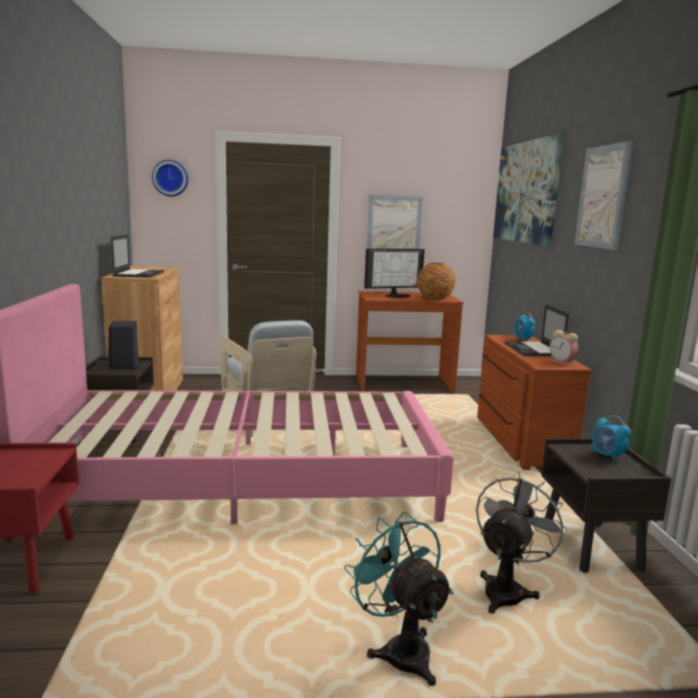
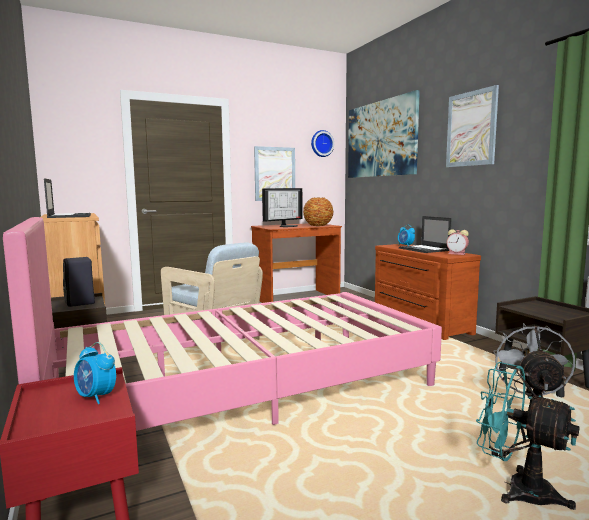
camera: 20 degrees left, 5 degrees down
wall clock [152,160,188,197] -> wall clock moved to [311,130,334,157]
alarm clock [592,415,631,462] -> alarm clock moved to [74,342,116,404]

